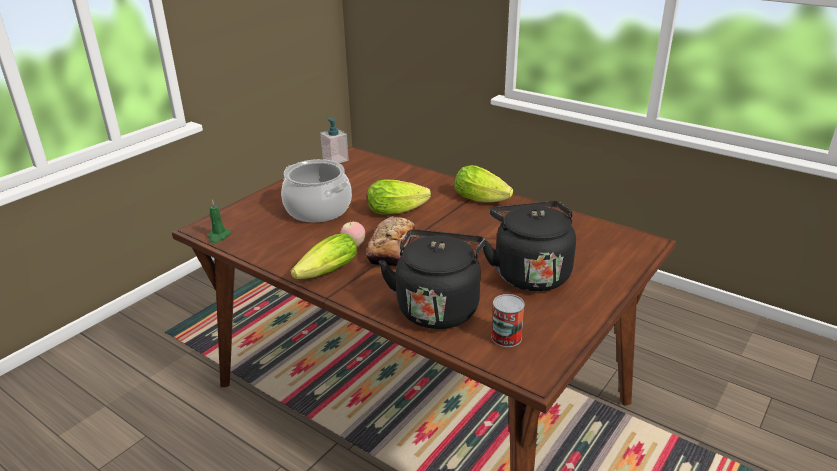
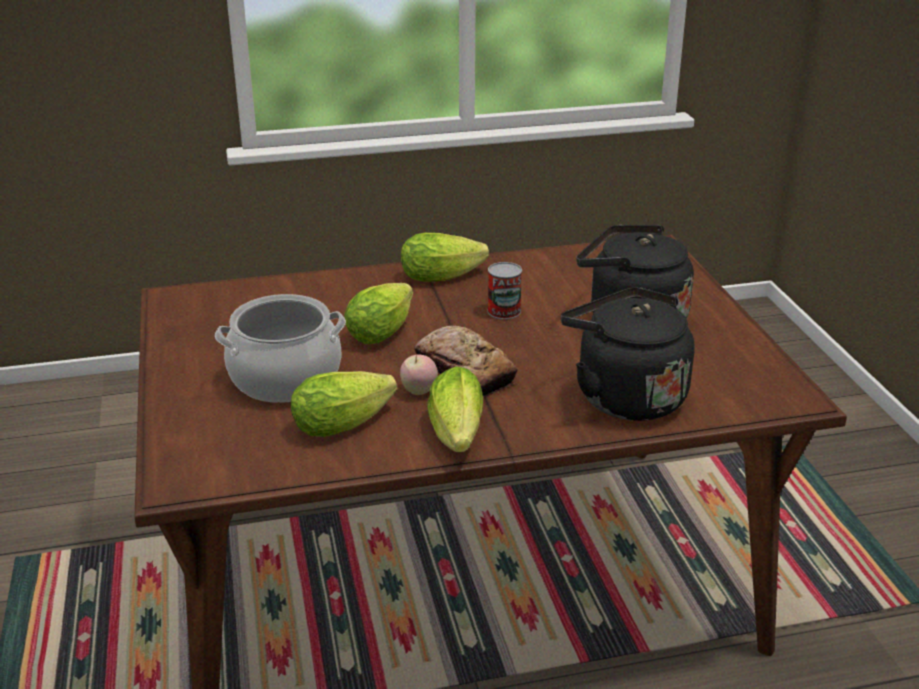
camera: 50 degrees left, 0 degrees up
green candle [208,199,231,243] -> none
soap dispenser [320,117,349,163] -> none
can [491,294,525,347] -> can moved to [487,262,522,319]
none -> lettuce [291,371,397,437]

